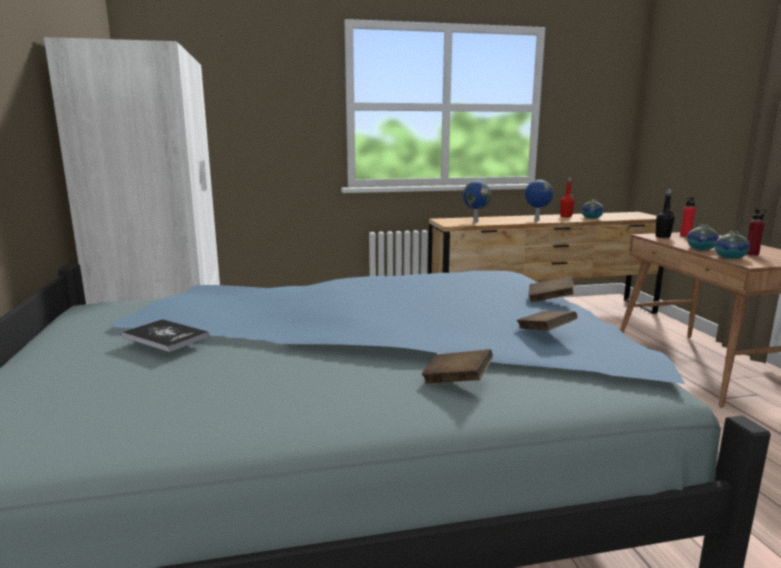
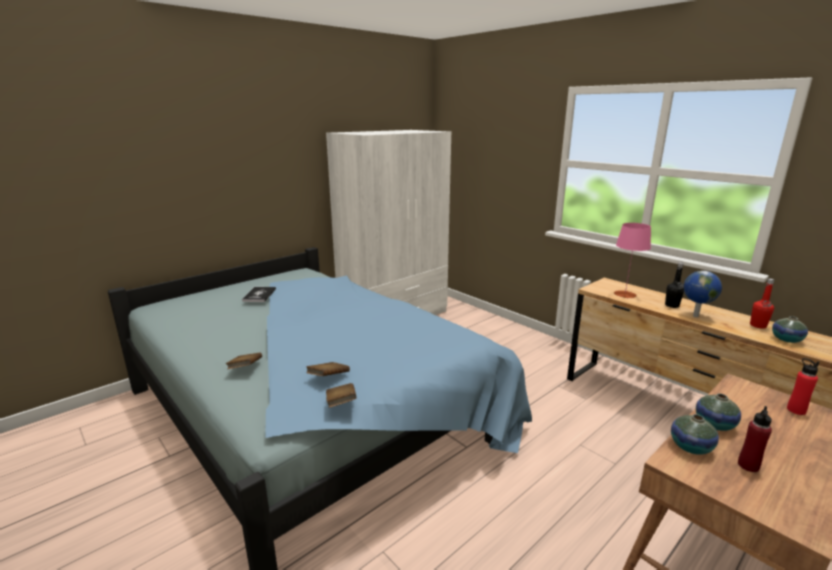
camera: 60 degrees right, 5 degrees up
globe [463,181,491,223] -> pink table lamp [614,223,651,298]
brown book [528,276,574,302] -> brown book moved to [326,383,356,408]
black bottle [655,189,675,238] -> black bottle moved to [665,262,684,308]

